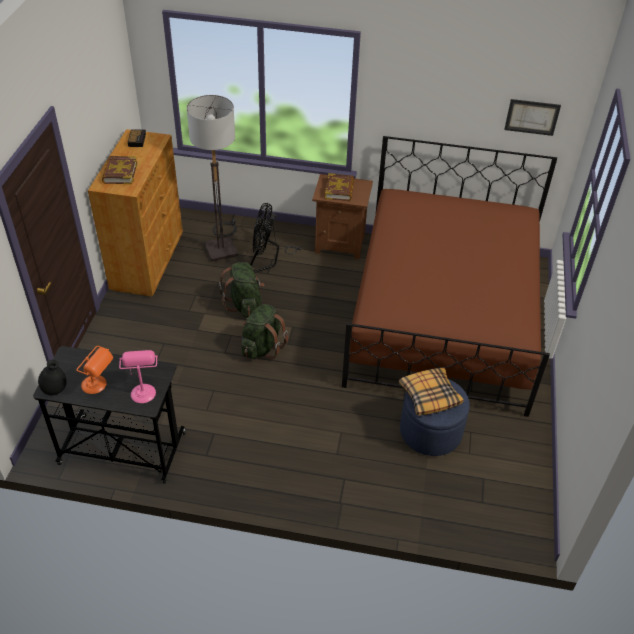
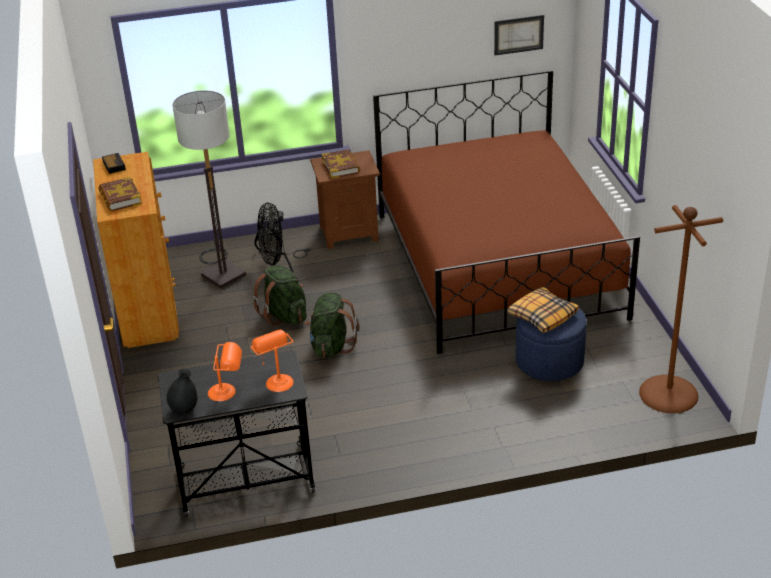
camera: 20 degrees left, 10 degrees down
pink table lamp [119,350,158,403] -> orange table lamp [251,330,293,392]
none -> brown clothes rack [639,205,723,413]

